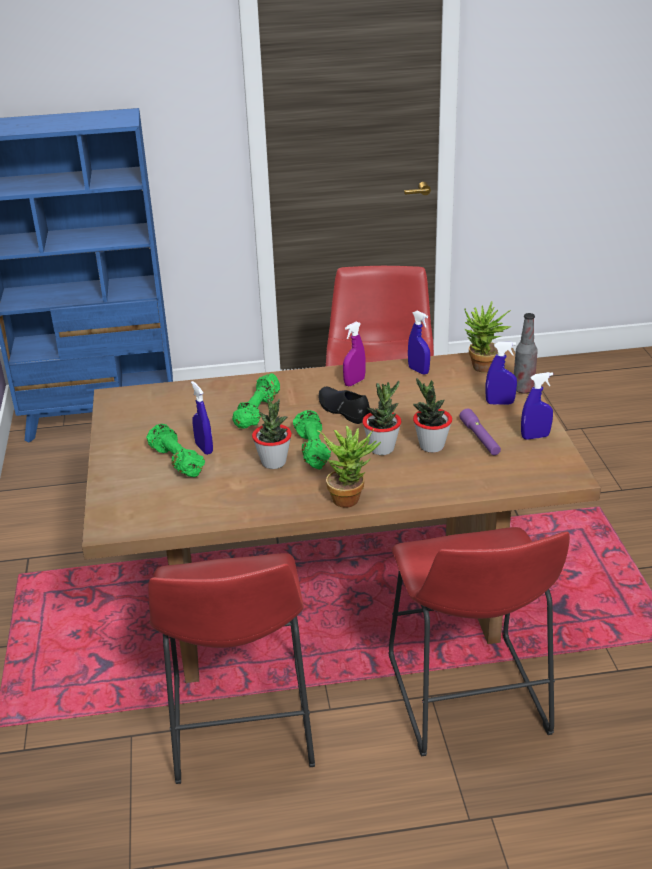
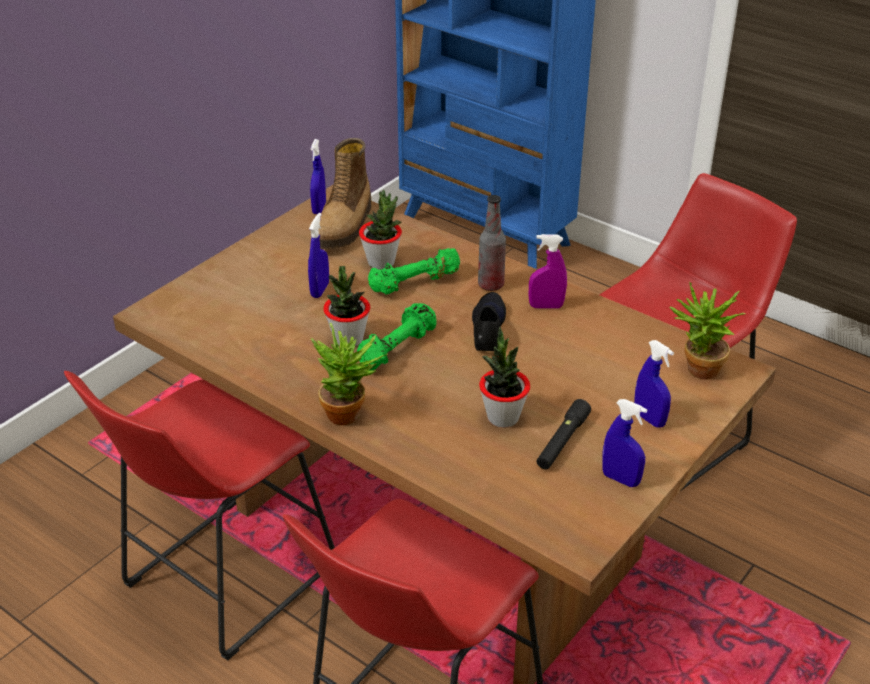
camera: 45 degrees right, 5 degrees up
green dumbbell [146,424,205,477] -> none
potted plant [362,381,401,455] -> potted plant moved to [359,190,402,269]
blue spray bottle [408,310,430,375] -> blue spray bottle moved to [310,139,326,214]
purple flashlight [460,409,501,455] -> black flashlight [537,399,591,469]
bottle [514,313,538,394] -> bottle moved to [478,195,506,291]
none -> boot [318,138,372,249]

